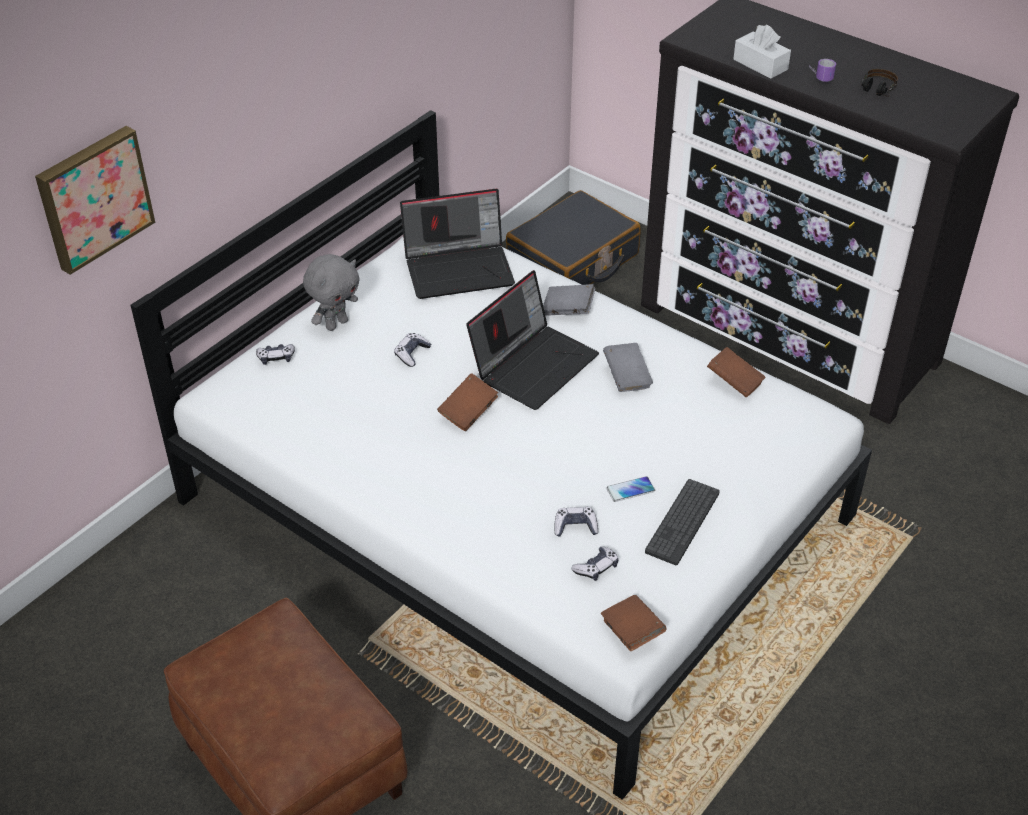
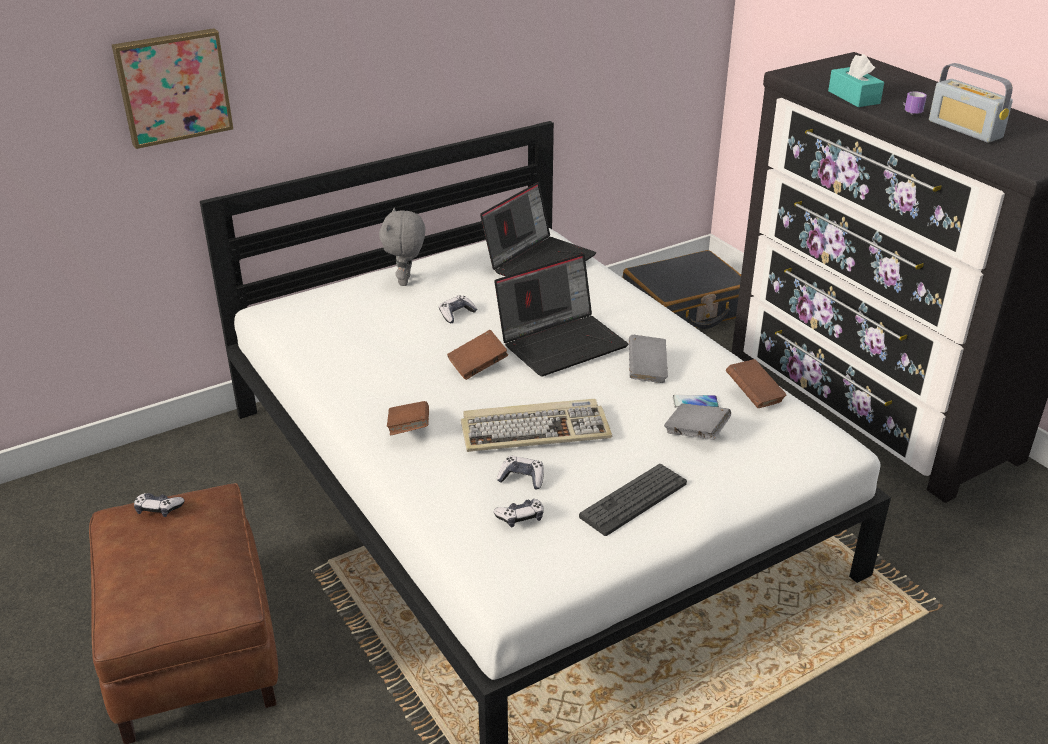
camera: 20 degrees right, 10 degrees down
game controller [256,344,295,365] -> game controller moved to [134,493,185,517]
grey plush toy [303,254,360,331] -> grey plush toy turned 120 degrees clockwise [379,208,425,286]
laptop [400,189,515,299] -> laptop turned 60 degrees counterclockwise [480,182,596,277]
grey book [543,284,595,316] -> grey book moved to [664,403,731,440]
brown book [601,595,666,651] -> brown book moved to [387,401,429,436]
phone [606,476,655,502] -> phone moved to [672,395,719,408]
white tissue box [733,25,791,79] -> turquoise tissue box [828,54,884,107]
headphones [861,69,898,97] -> radio [929,63,1013,143]
none -> keyboard [461,399,612,452]

